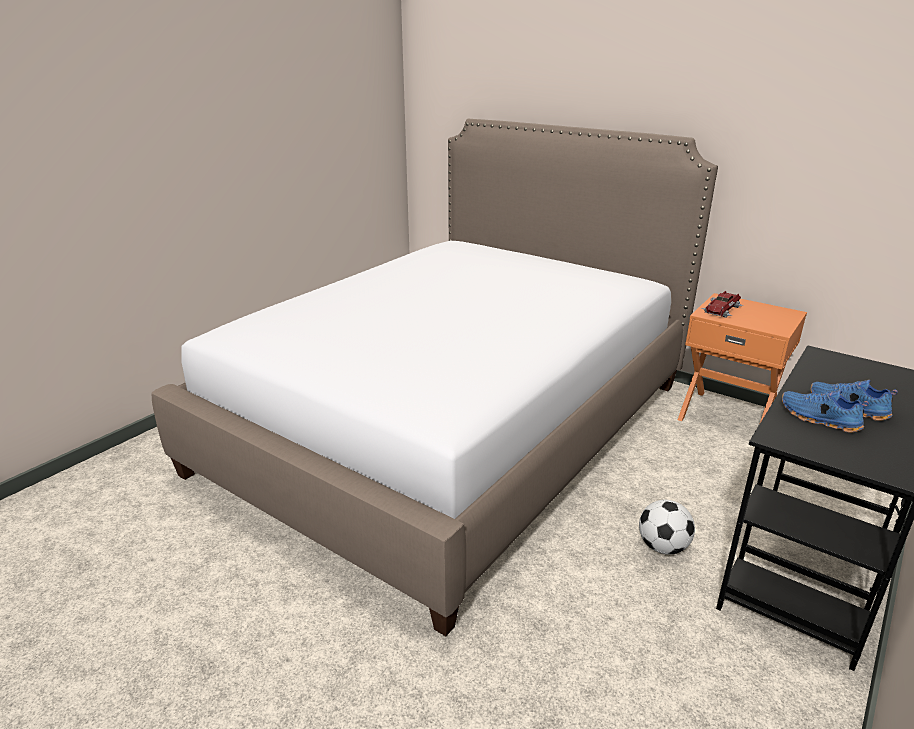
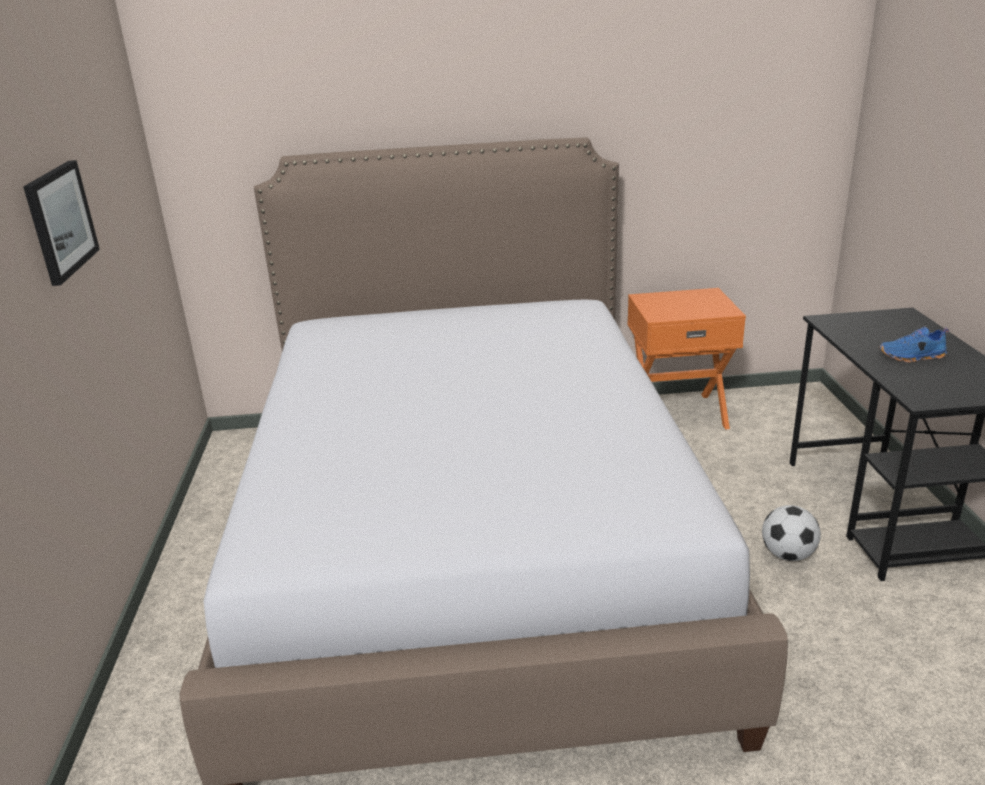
camera: 40 degrees left, 0 degrees up
toy car [702,291,743,318] -> none
blue shoe [782,390,869,432] -> none
none -> picture [23,160,100,286]

